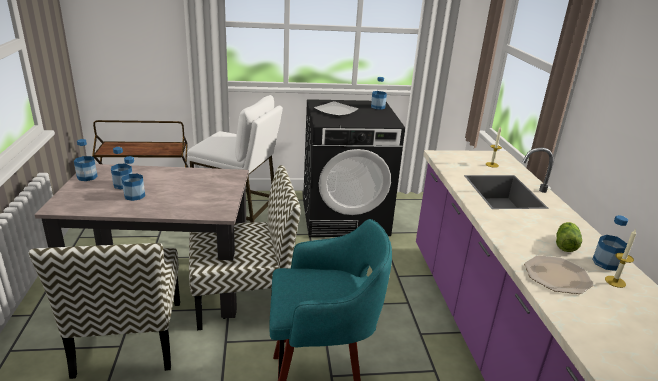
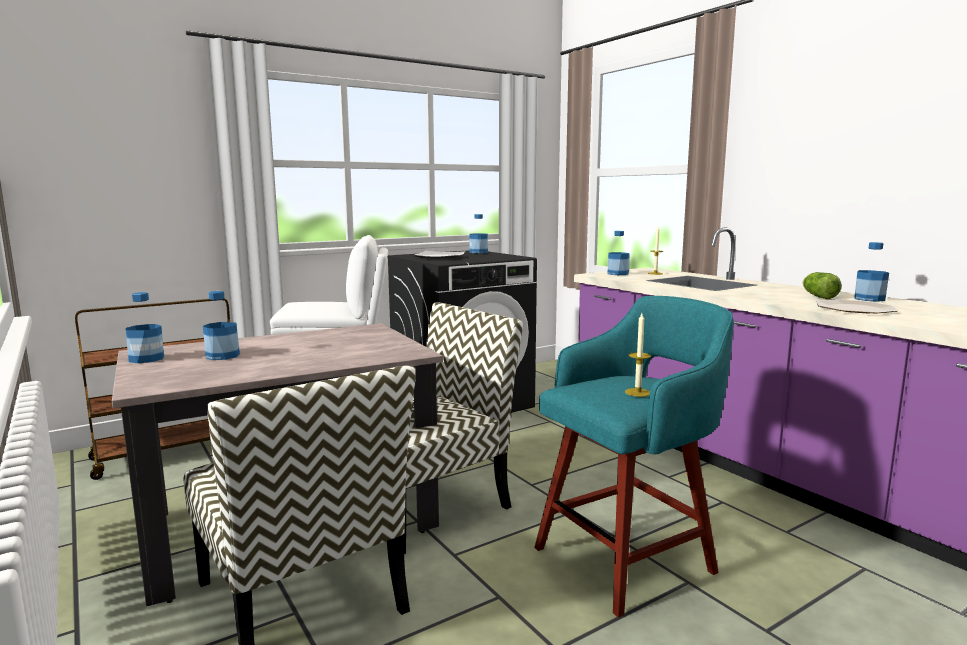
camera: 25 degrees left, 15 degrees down
bottle [121,156,145,201] -> bottle moved to [607,231,629,275]
candle [605,229,636,288] -> candle moved to [625,313,651,397]

